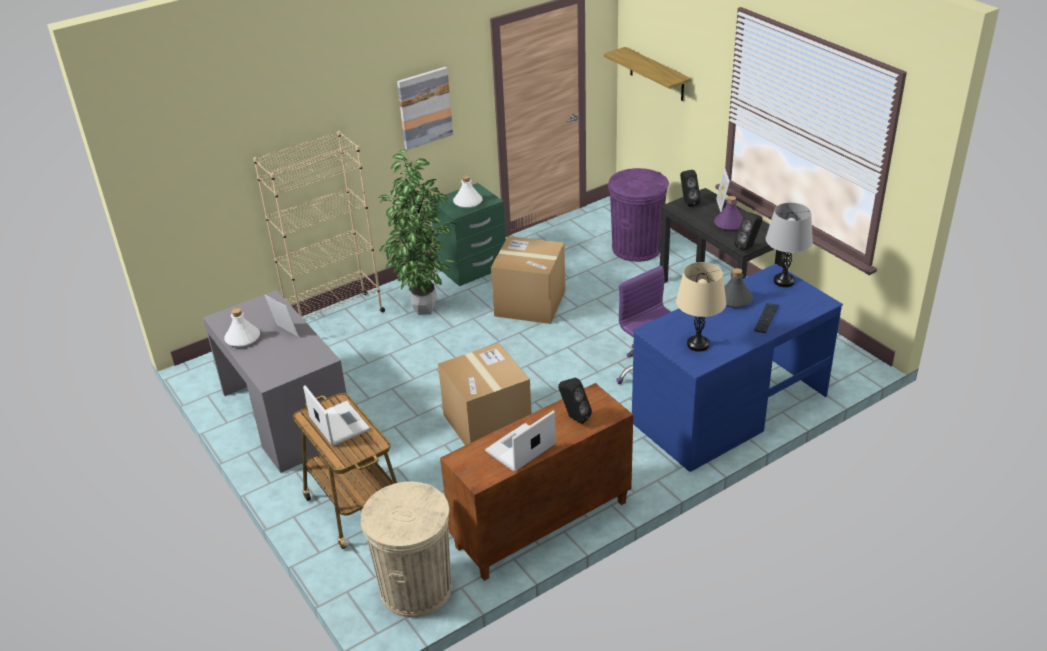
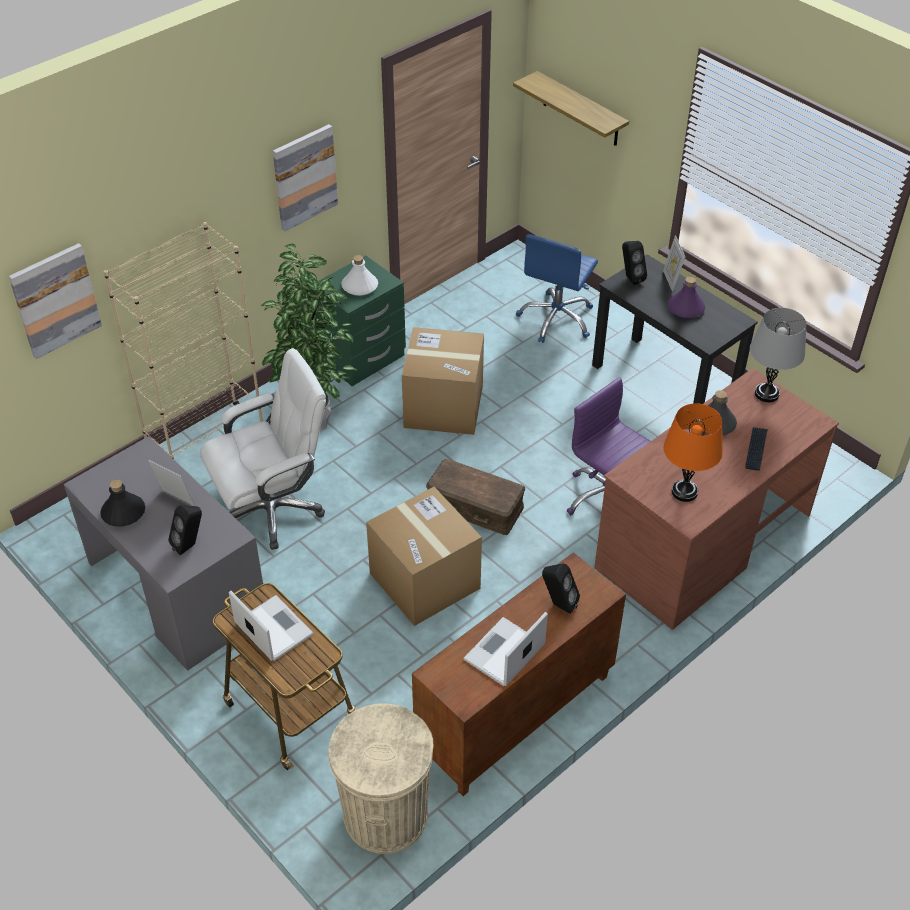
camera: 10 degrees left, 10 degrees up
white bottle [224,308,260,347] -> black bottle [100,480,145,527]
purple trash can [608,168,669,262] -> blue office chair [516,234,598,343]
blue desk [632,264,843,472] -> brown desk [594,368,839,630]
beige table lamp [676,262,726,352] -> orange table lamp [663,403,723,502]
black speaker [734,212,763,251] -> black speaker moved to [168,505,202,556]
none -> picture [9,243,102,359]
none -> white office chair [200,348,326,550]
none -> brown storage box [426,459,525,535]

